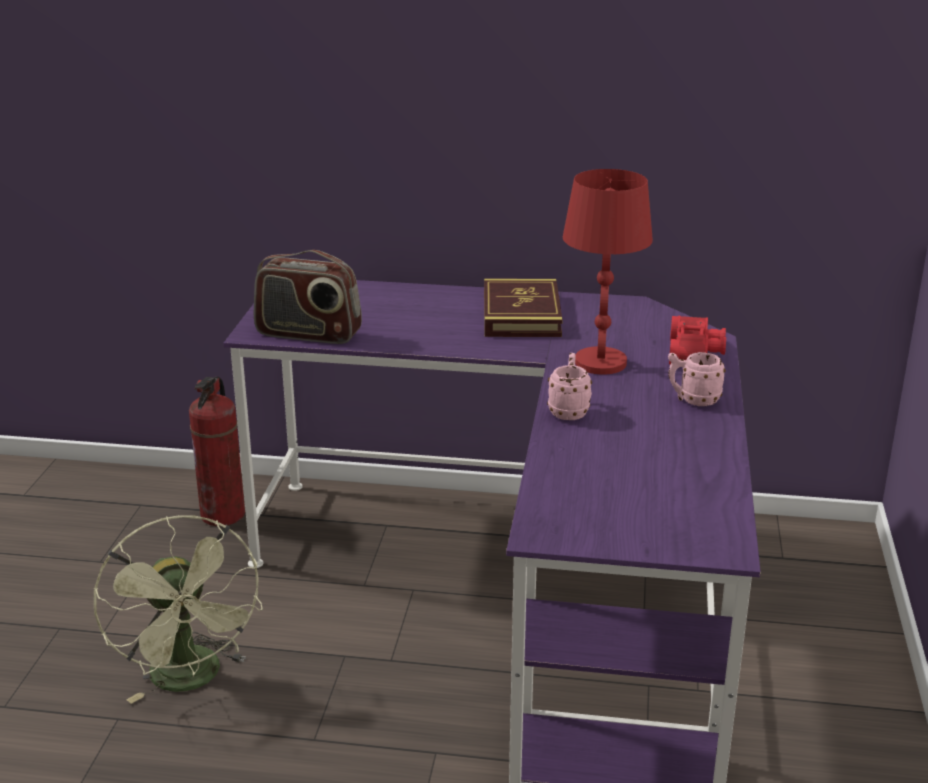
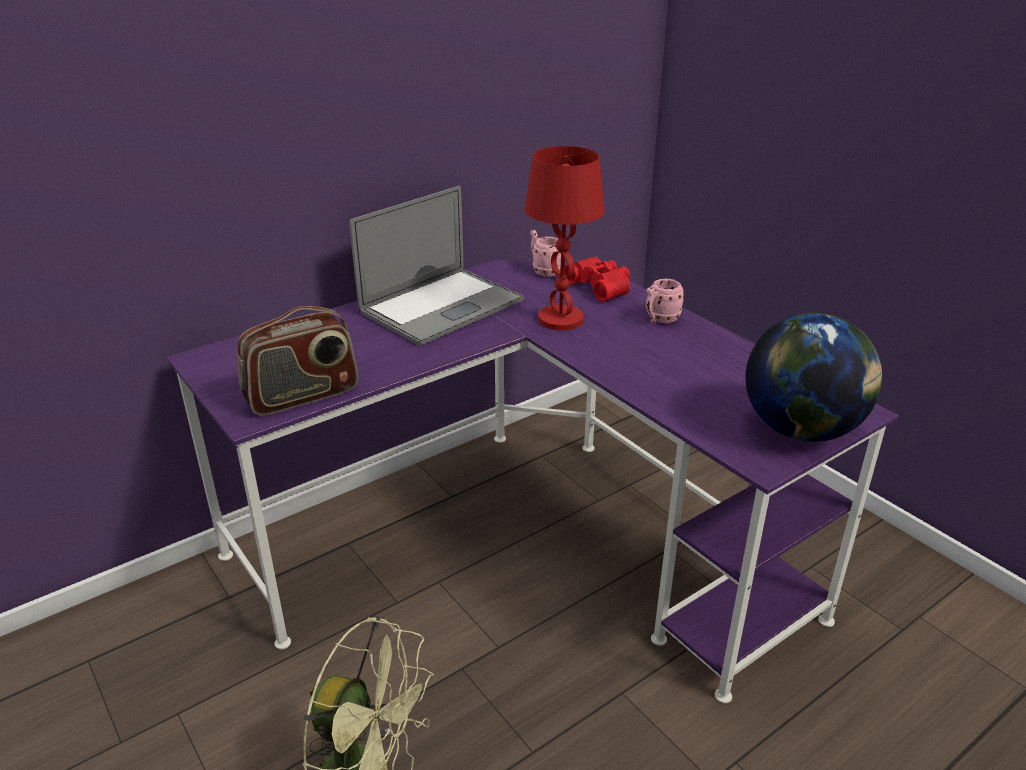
camera: 45 degrees left, 5 degrees up
fire extinguisher [189,376,245,526] -> none
book [484,279,562,337] -> laptop [349,186,524,346]
pink mug [547,353,592,420] -> pink mug moved to [530,230,561,277]
none -> globe [745,313,882,442]

